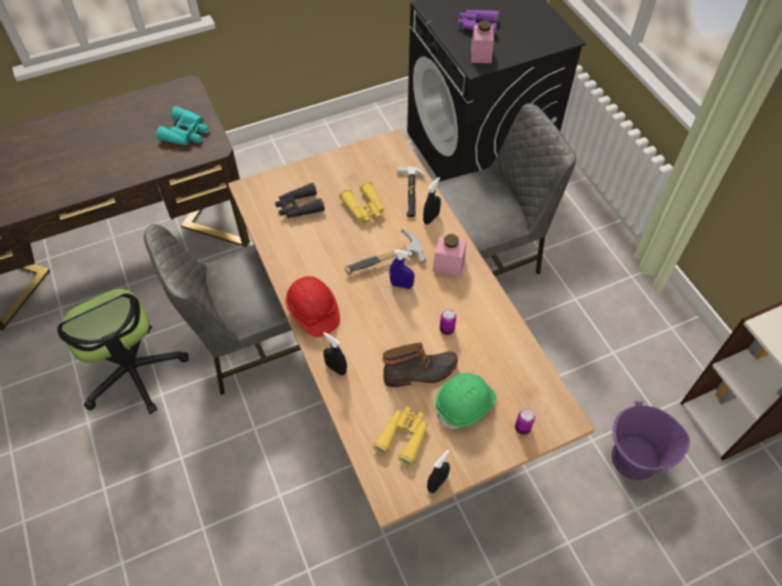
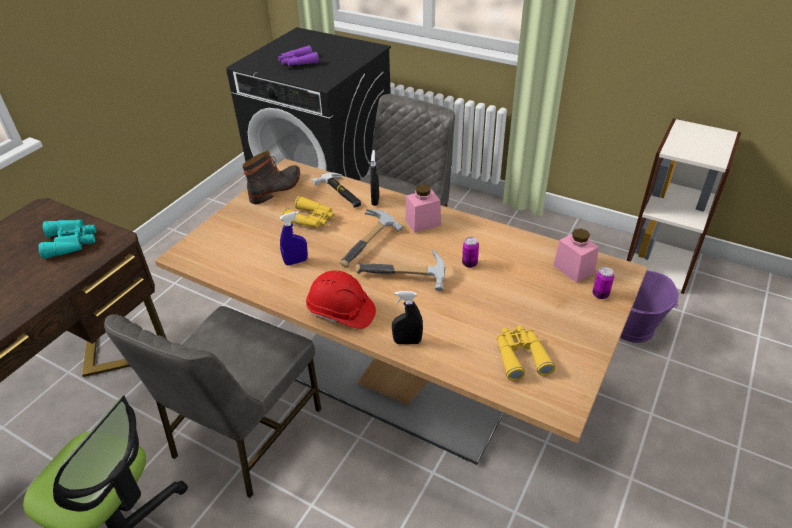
camera: 35 degrees left, 15 degrees down
black binoculars [275,183,325,218] -> none
boot [383,342,458,387] -> boot moved to [242,151,300,204]
blue spray bottle [389,250,414,289] -> blue spray bottle moved to [280,211,308,265]
black spray bottle [427,449,450,493] -> none
green hard hat [435,373,497,429] -> none
pink jar [471,20,494,63] -> pink jar moved to [553,229,599,283]
none -> hammer [356,249,445,291]

